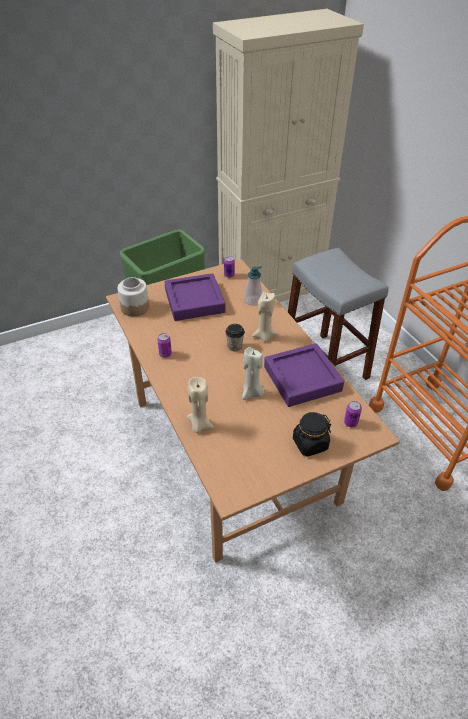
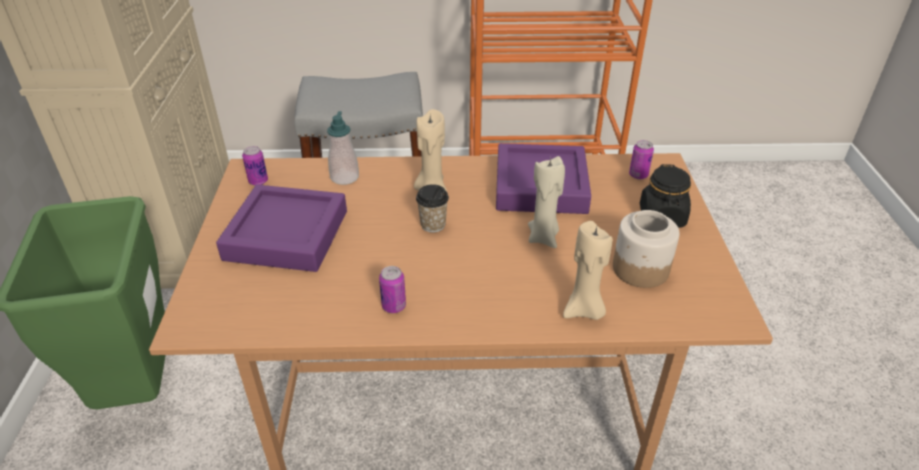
camera: 65 degrees left, 5 degrees down
jar [117,277,149,316] -> jar moved to [613,210,680,288]

